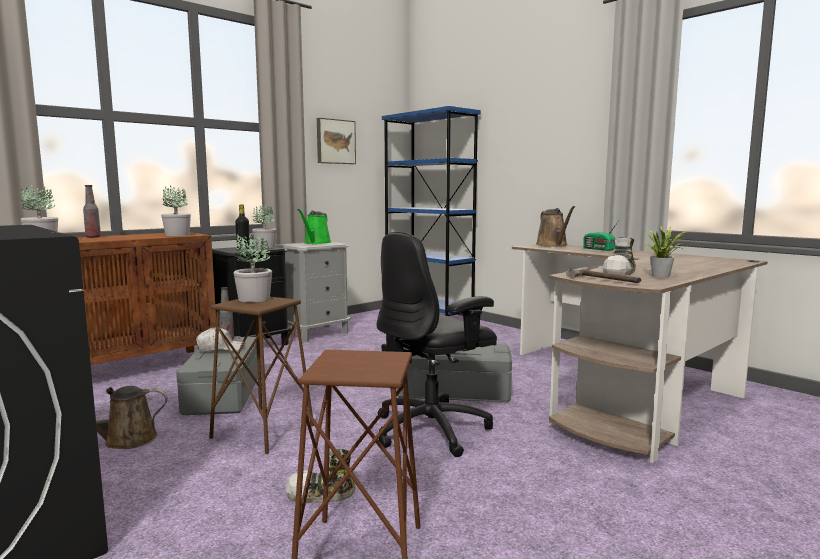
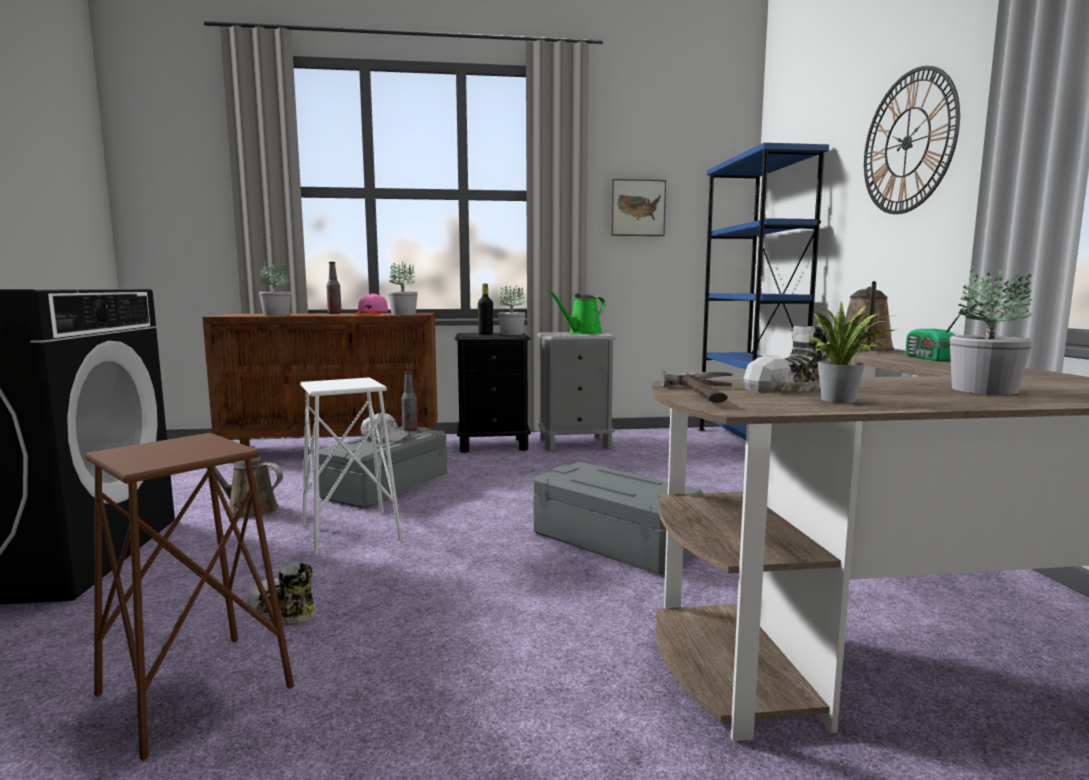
camera: 35 degrees right, 0 degrees up
brown stool [209,297,314,454] -> white stool [300,377,402,556]
potted plant [233,233,272,302] -> potted plant moved to [950,267,1033,395]
black office chair [376,232,497,457] -> none
none -> pink cap [355,293,388,315]
none -> wall clock [864,66,960,214]

